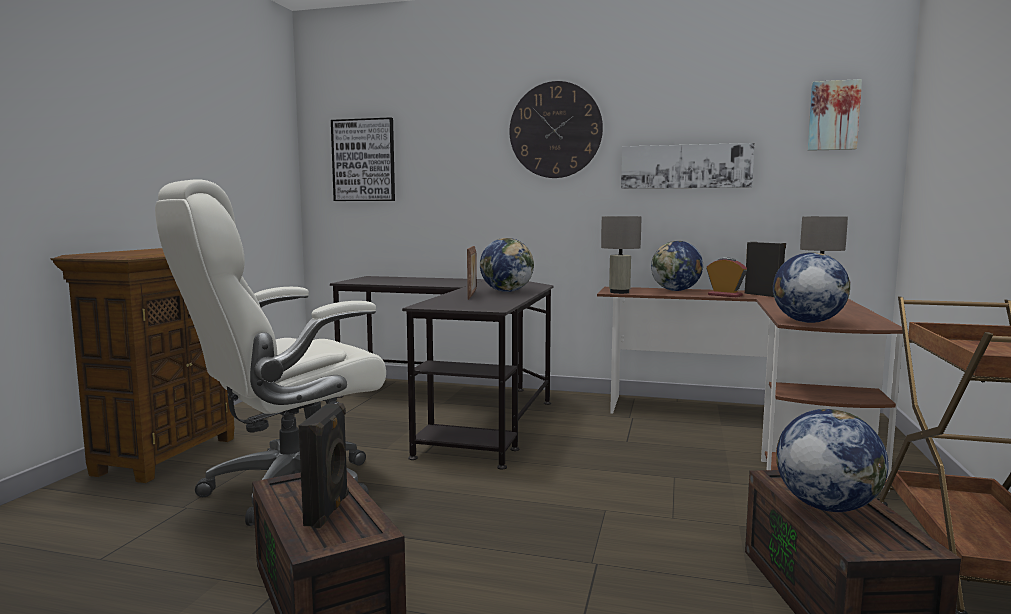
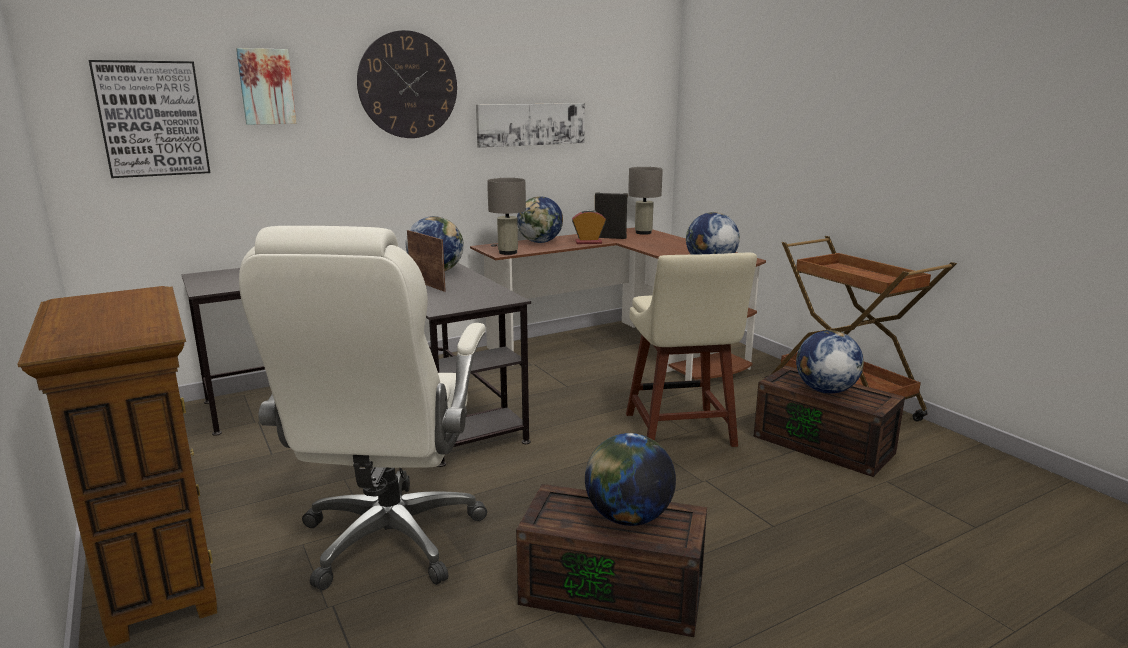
camera: 45 degrees left, 10 degrees up
black speaker [299,403,349,528] -> globe [585,433,676,526]
picture [808,79,862,151] -> picture moved to [236,48,296,125]
none -> beige stool [626,253,757,447]

